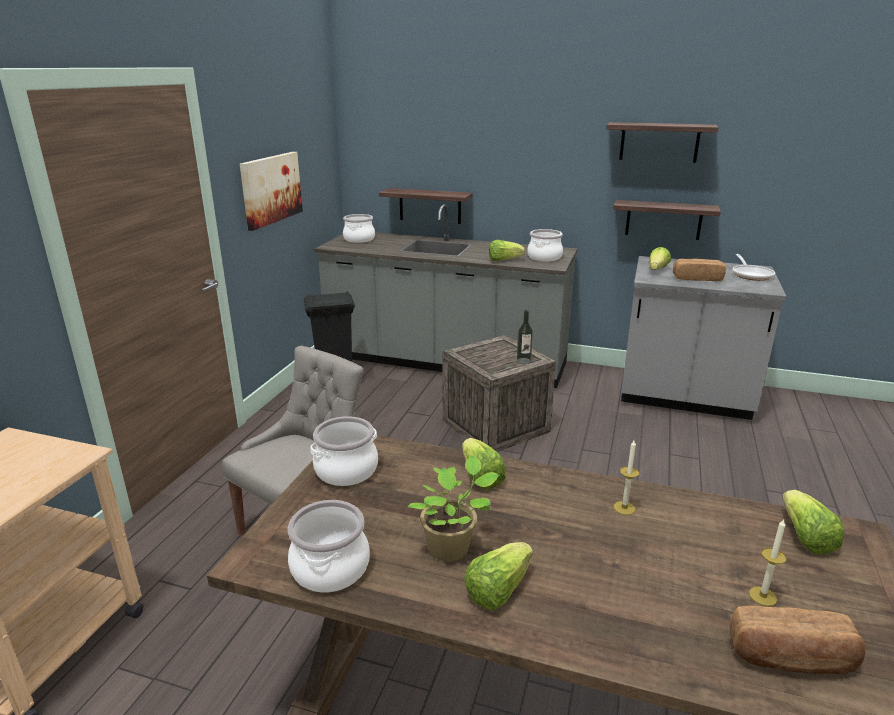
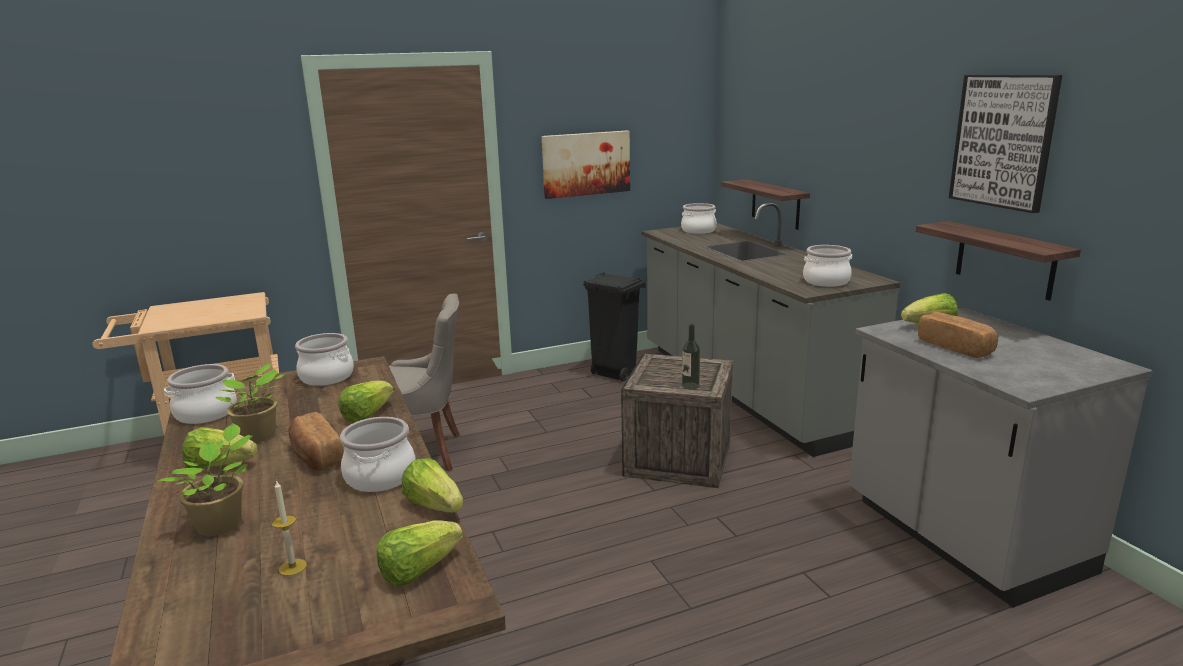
camera: 50 degrees right, 5 degrees down
lettuce [489,240,525,261] -> lettuce moved to [402,458,463,513]
shelf [606,122,719,163] -> picture [949,75,1062,213]
candle [613,440,639,515] -> cooking pot [340,417,416,492]
bread [730,605,865,674] -> bread moved to [288,412,344,471]
frying pan [732,254,775,281] -> none
none -> potted plant [158,423,252,536]

